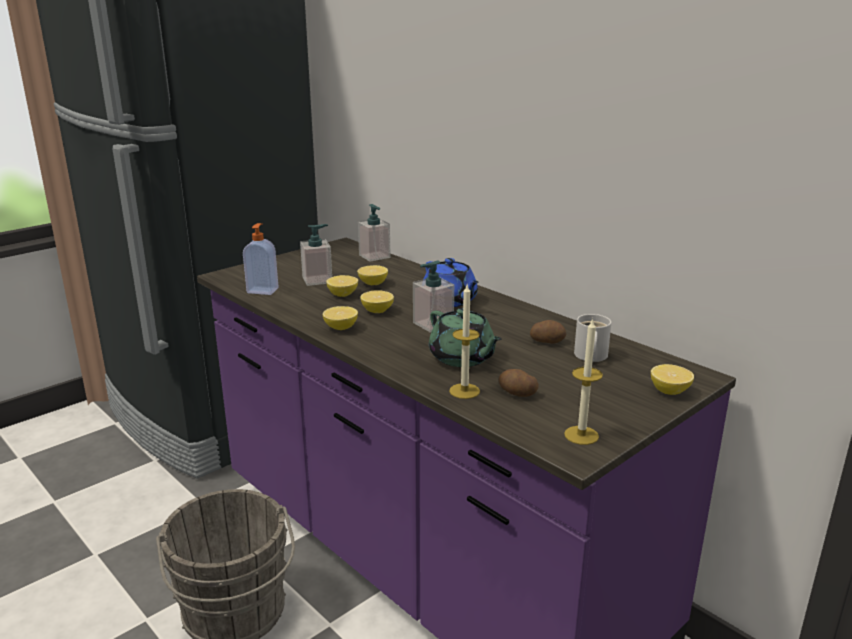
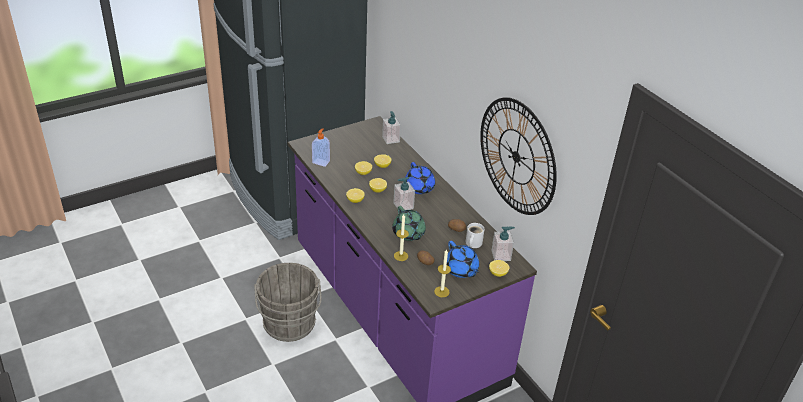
camera: 10 degrees right, 15 degrees up
soap dispenser [300,224,332,286] -> soap dispenser moved to [491,227,515,261]
none -> blue teapot [447,241,479,278]
none -> wall clock [480,97,557,215]

